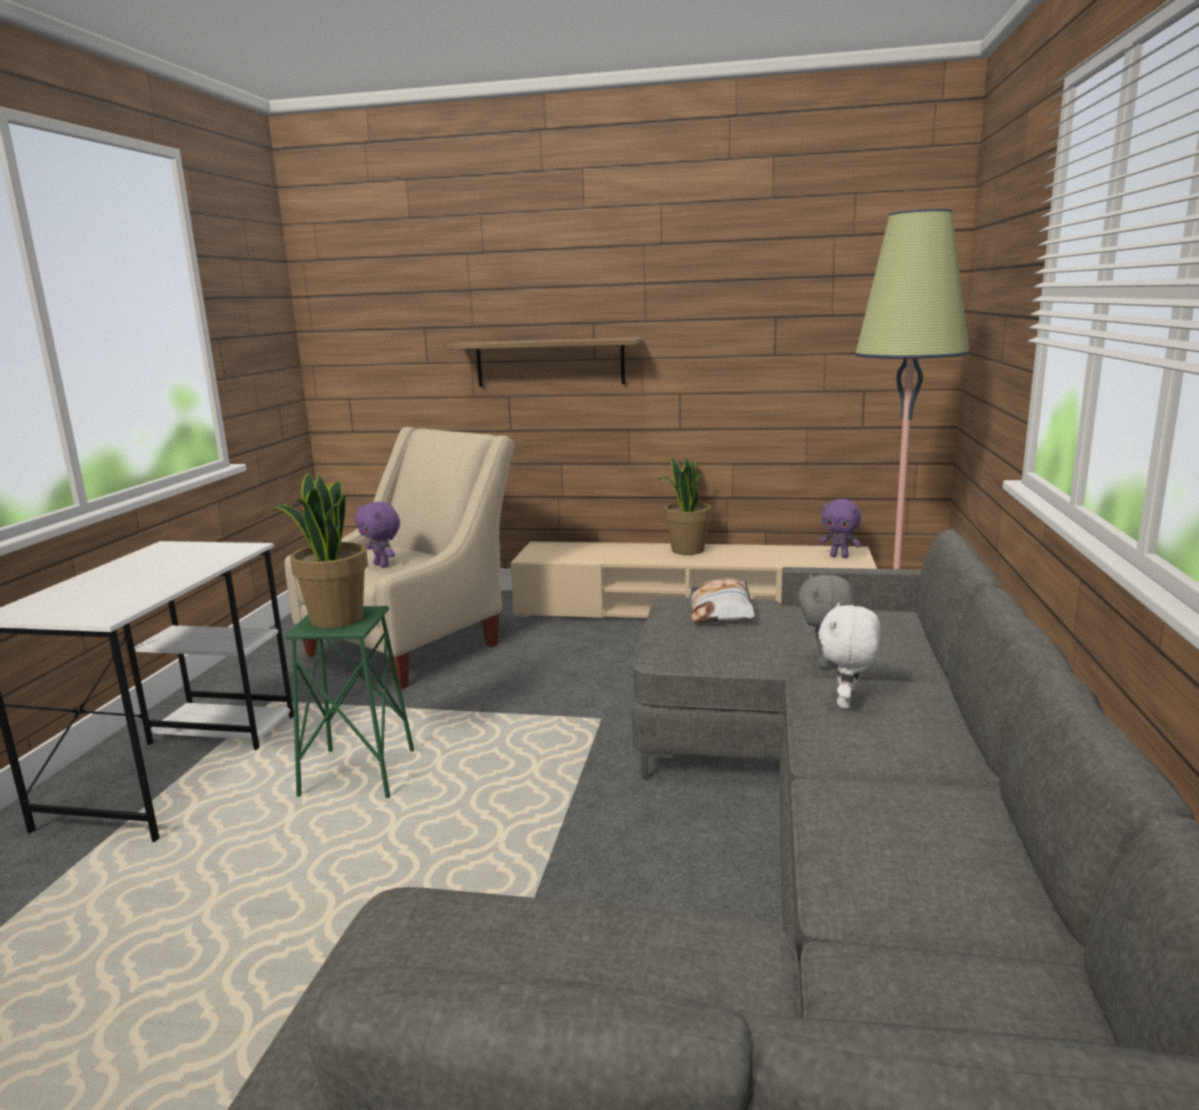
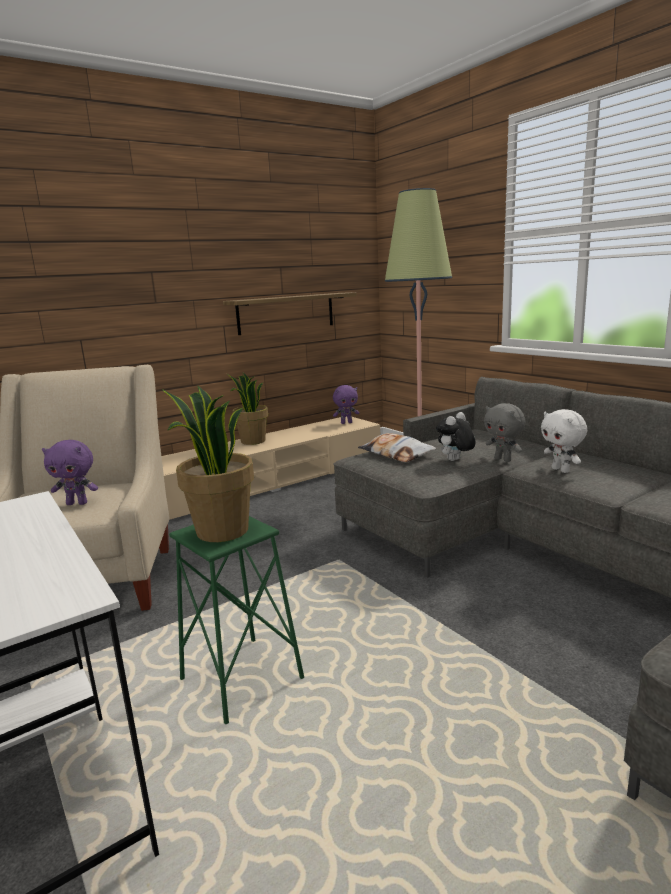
camera: 45 degrees left, 0 degrees up
shelf [447,337,641,387] -> shelf moved to [223,292,357,335]
none -> plush toy [436,412,475,461]

